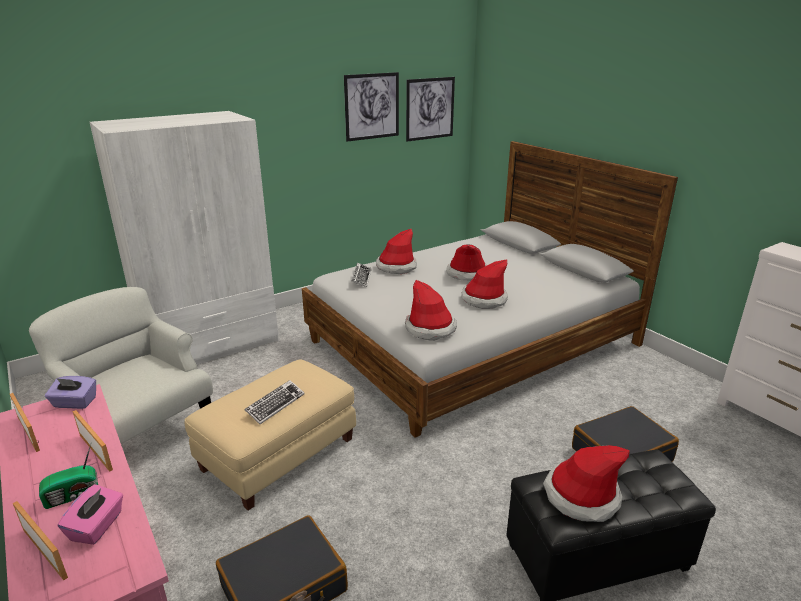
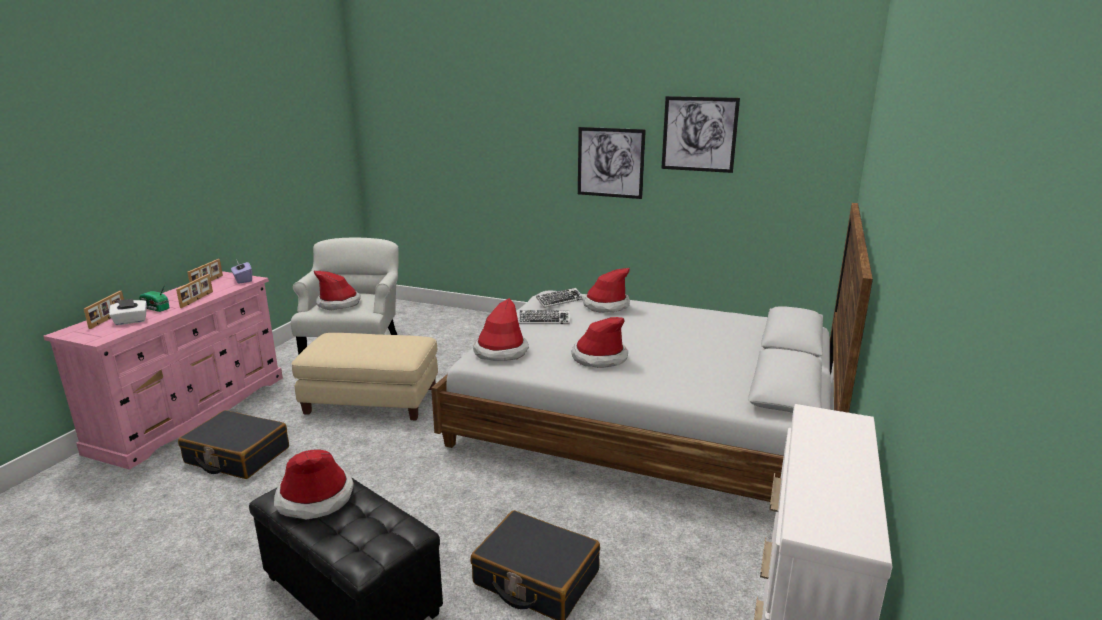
camera: 55 degrees right, 5 degrees down
pink tissue box [58,484,123,545] -> white tissue box [109,299,147,325]
white wardrobe [90,111,279,365] -> none
keyboard [245,380,304,424] -> keyboard moved to [519,310,570,324]
picture [406,77,455,142] -> picture moved to [578,127,646,199]
hat [446,244,487,281] -> hat moved to [314,271,361,310]

